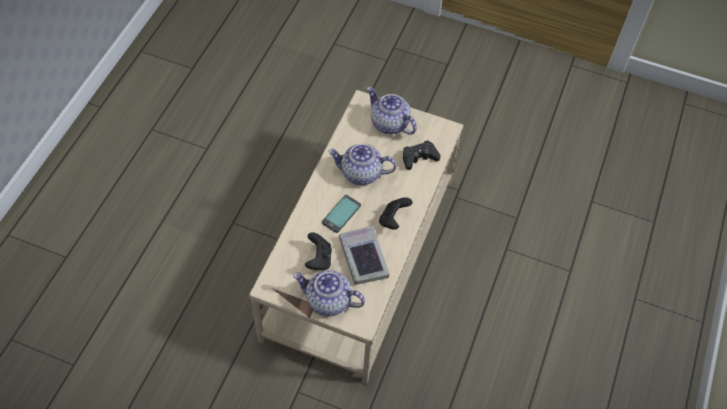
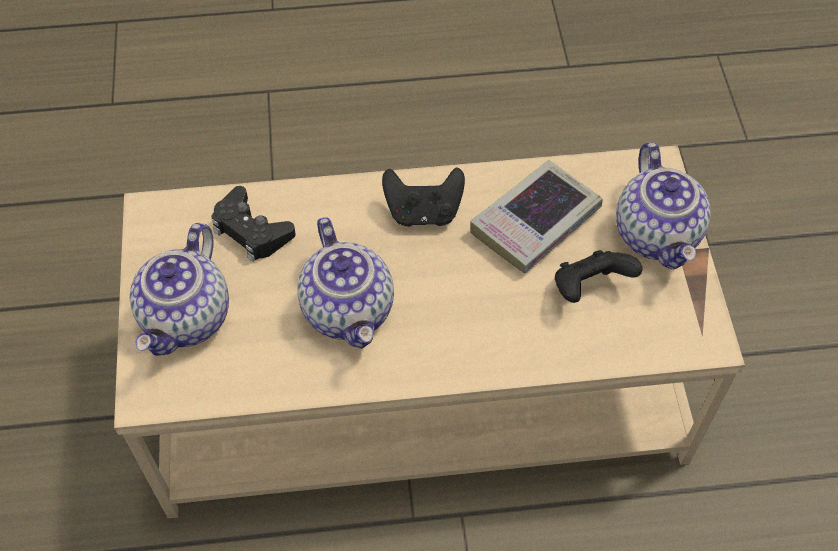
camera: 115 degrees left, 0 degrees up
phone [322,195,361,233] -> none

